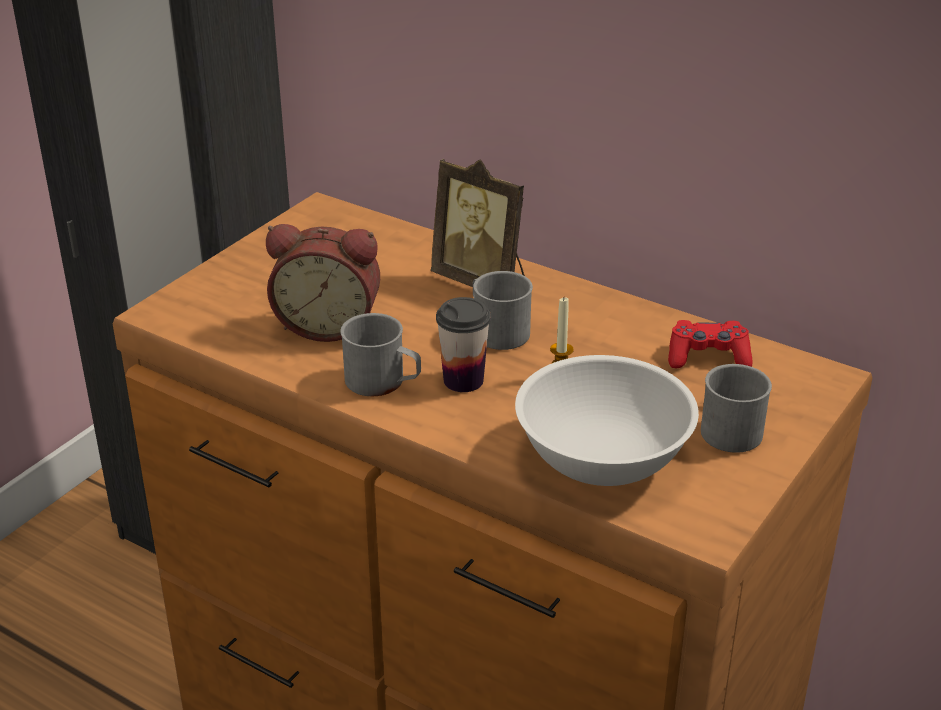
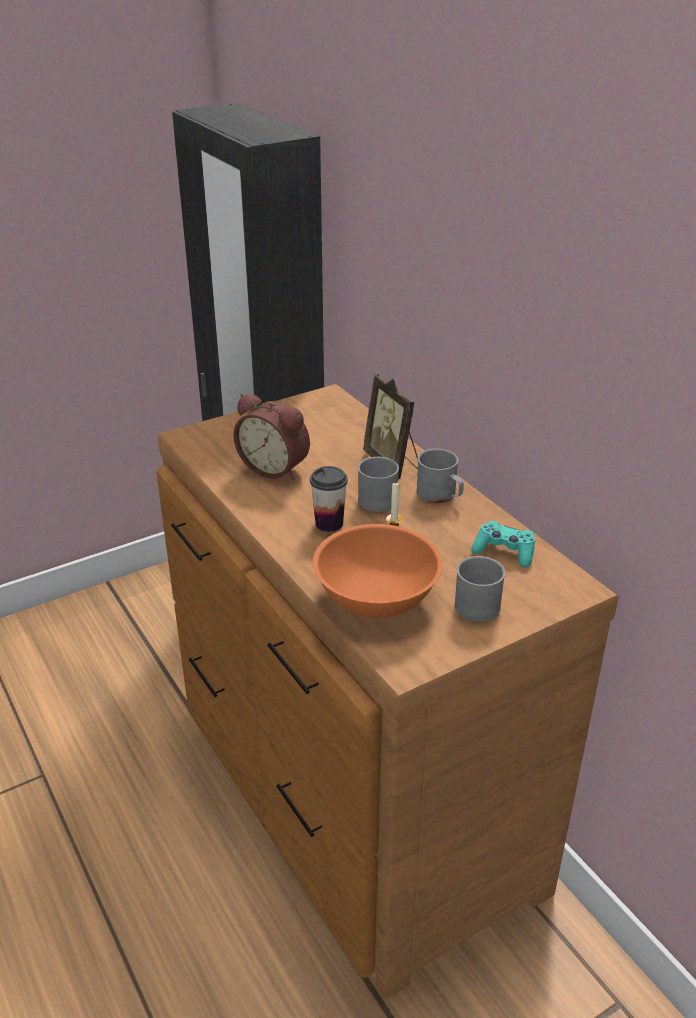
camera: 25 degrees right, 0 degrees up
grey mug [340,313,421,396] -> grey mug moved to [417,449,464,503]
white bowl [515,355,699,486] -> orange bowl [313,524,443,618]
red game controller [668,320,753,368] -> turquoise game controller [471,521,535,568]

